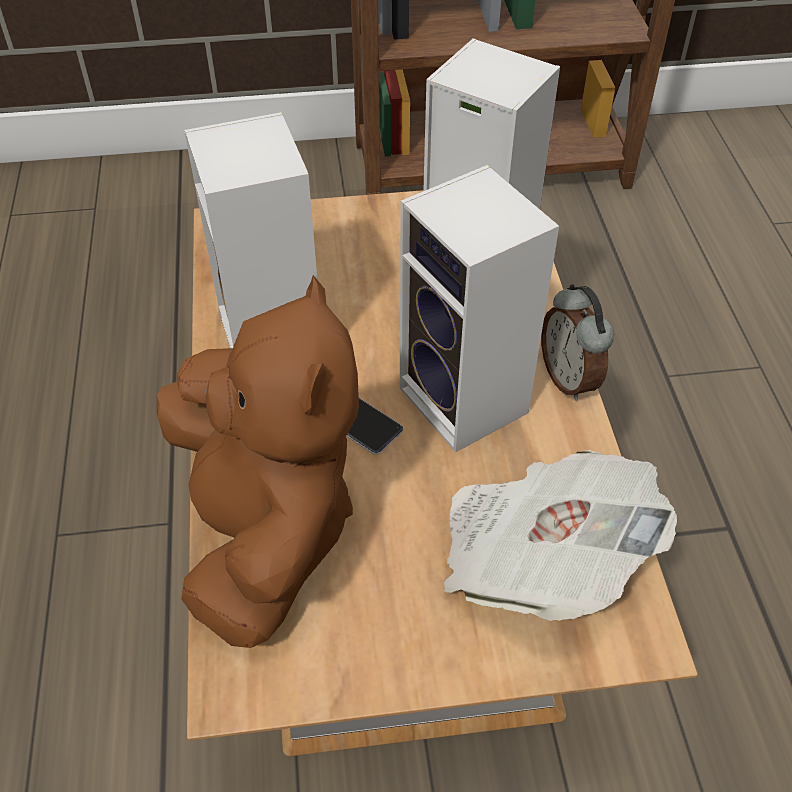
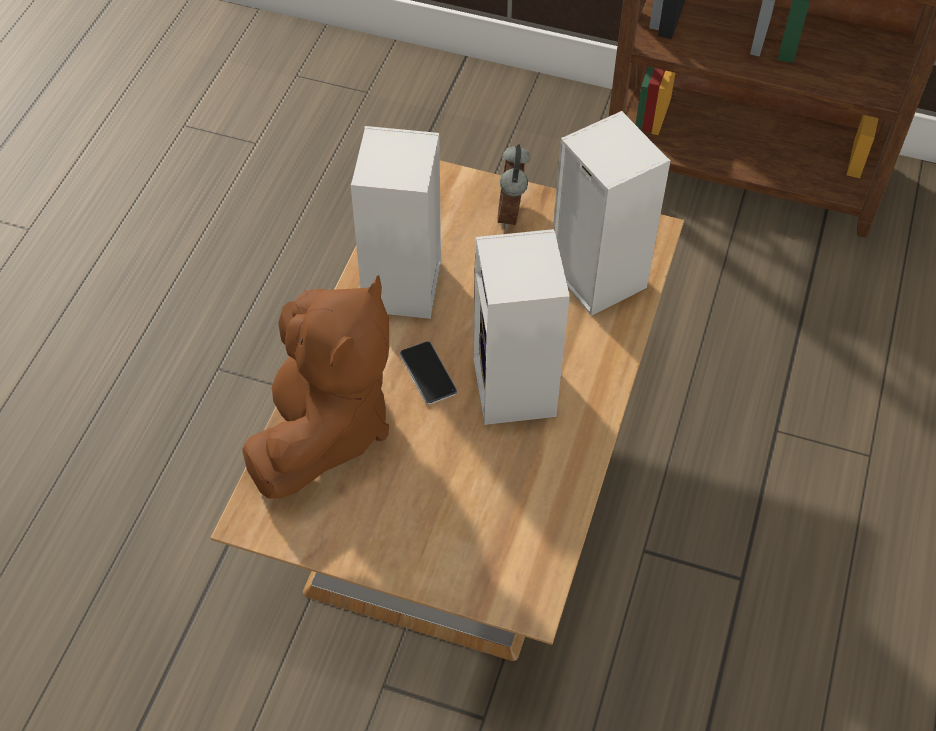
camera: 25 degrees right, 5 degrees up
newspaper [444,450,677,621] -> none
alarm clock [541,284,614,401] -> alarm clock moved to [497,144,530,229]

